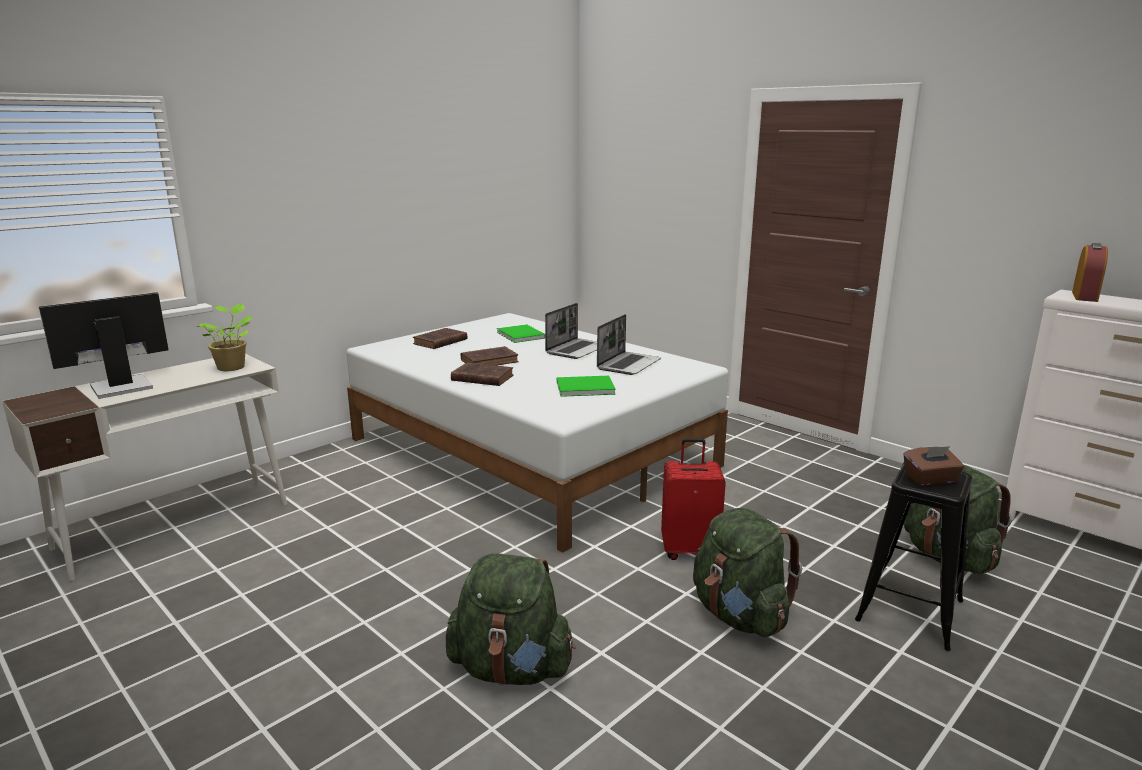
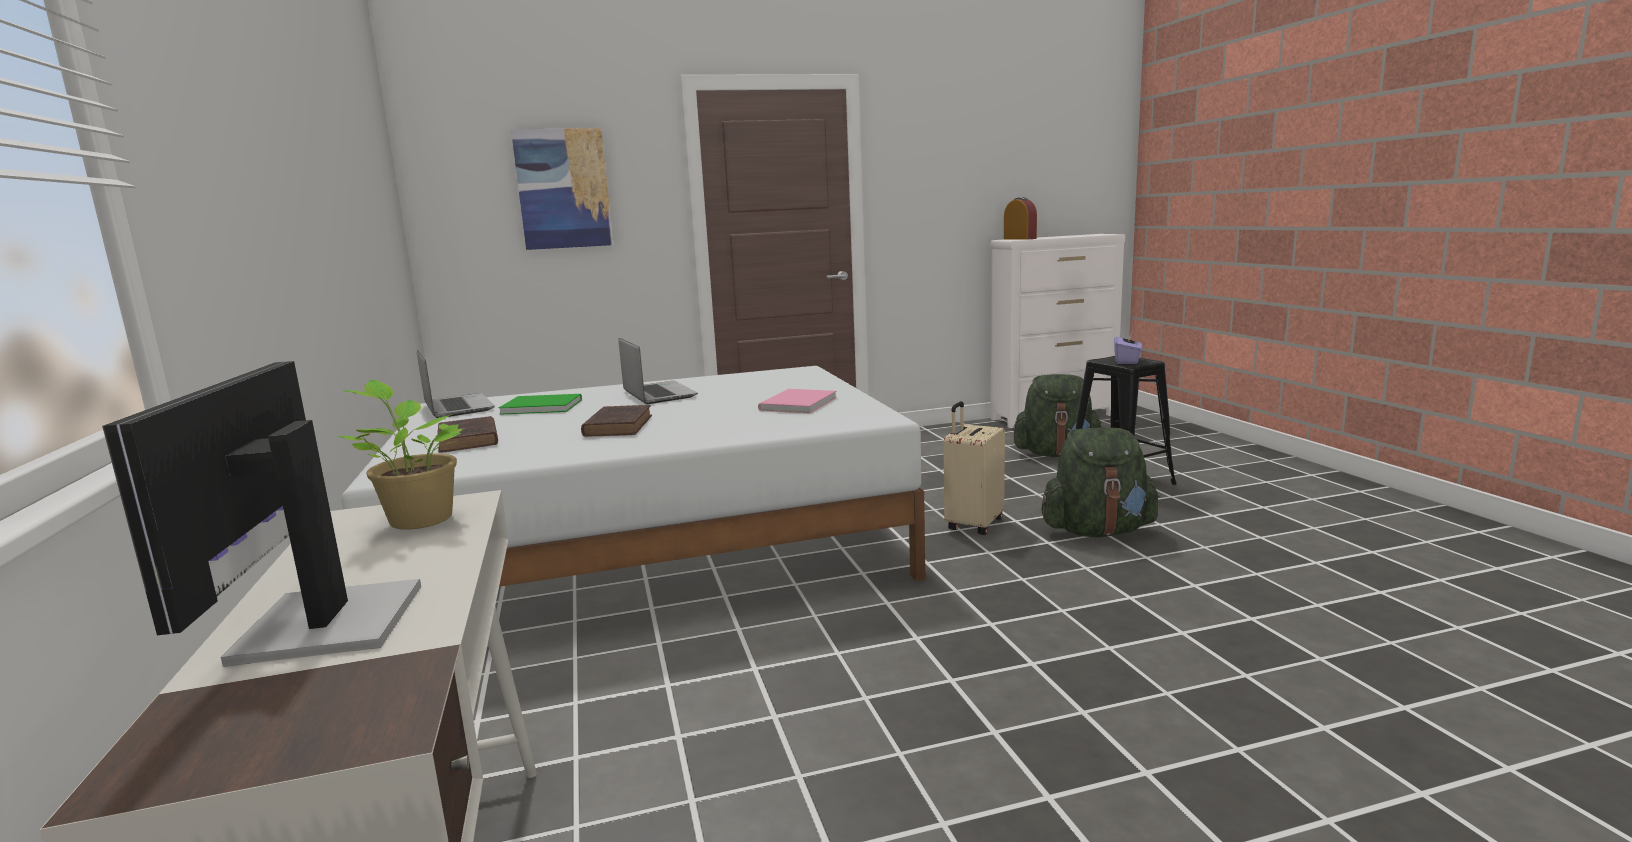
camera: 60 degrees left, 5 degrees down
green backpack [446,554,576,685] -> none
brown book [451,362,514,386] -> none
green book [557,376,616,397] -> pink book [758,389,837,414]
laptop [597,314,661,375] -> laptop moved to [417,350,495,418]
red suitcase [661,438,726,560] -> beige suitcase [944,401,1005,535]
brown tissue box [904,446,964,485] -> purple tissue box [1114,331,1142,364]
none -> picture [511,128,613,250]

